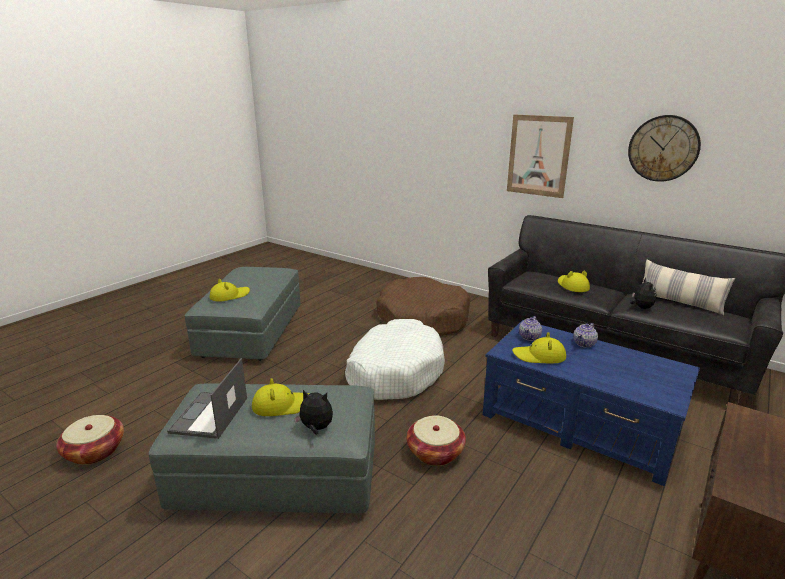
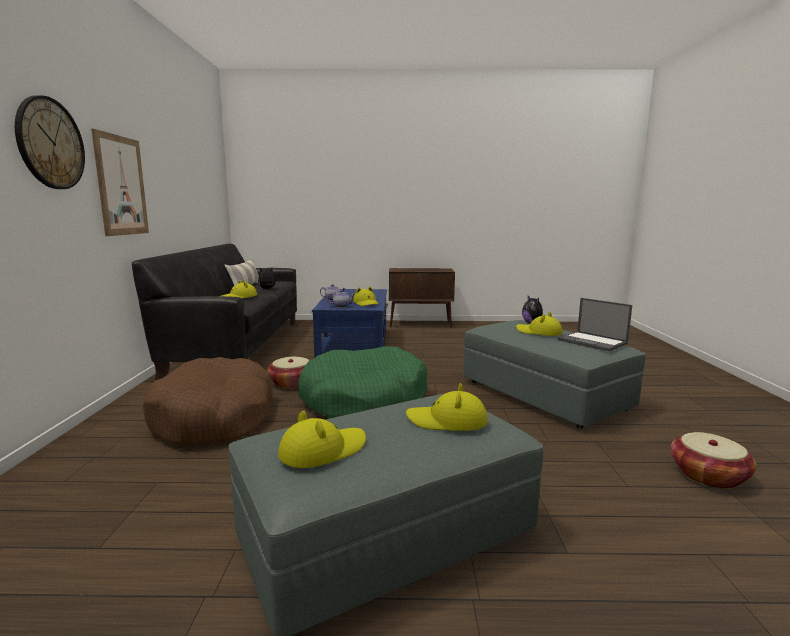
camera: 125 degrees left, 10 degrees down
laptop [167,358,247,439] -> laptop turned 75 degrees clockwise [558,298,632,352]
white dog bed [345,319,445,400] -> green dog bed [298,346,428,418]
basket [407,415,466,466] -> basket moved to [267,357,309,388]
wall clock [628,115,701,182] -> wall clock moved to [15,95,85,189]
none -> yellow hat [278,410,366,468]

